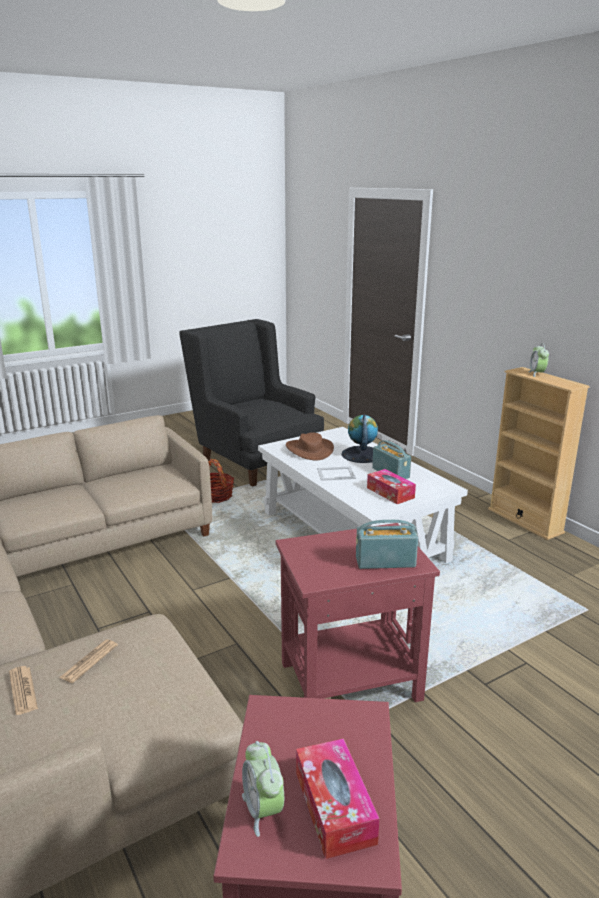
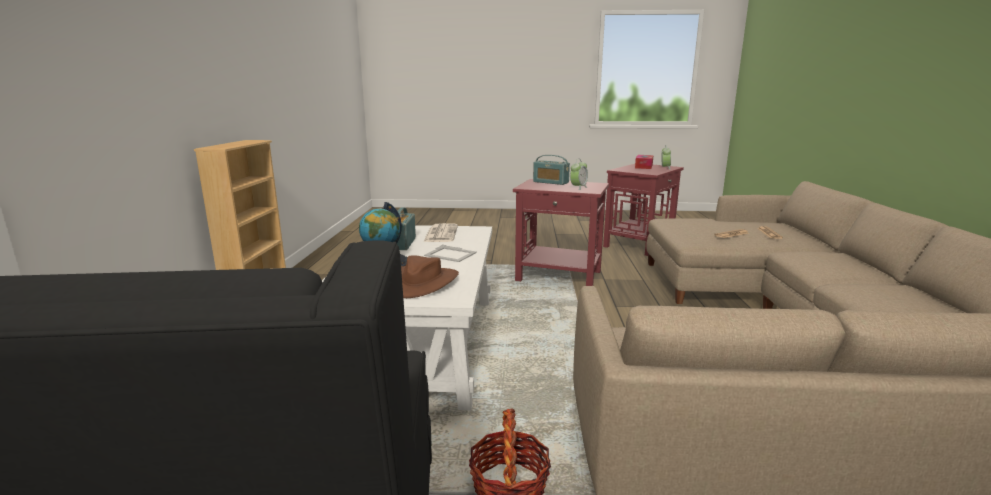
camera: 145 degrees left, 5 degrees down
tissue box [367,469,416,504] -> newspaper [423,223,458,242]
alarm clock [528,343,549,377] -> alarm clock moved to [570,159,588,190]

